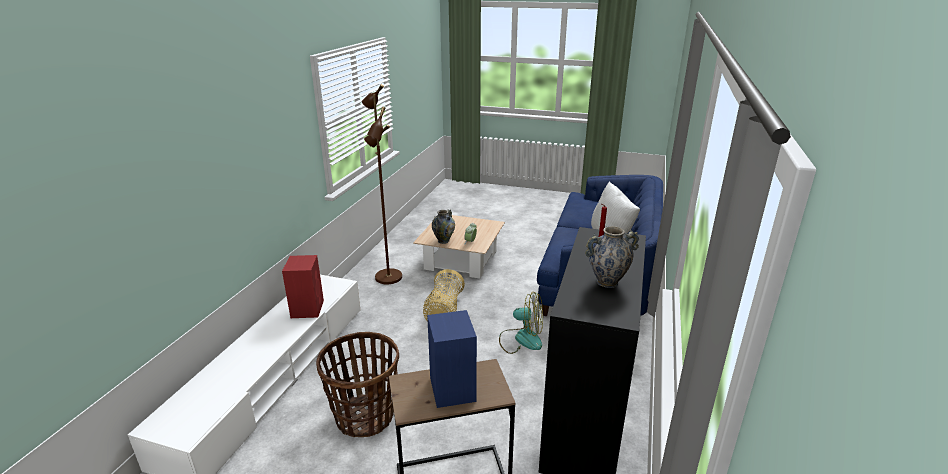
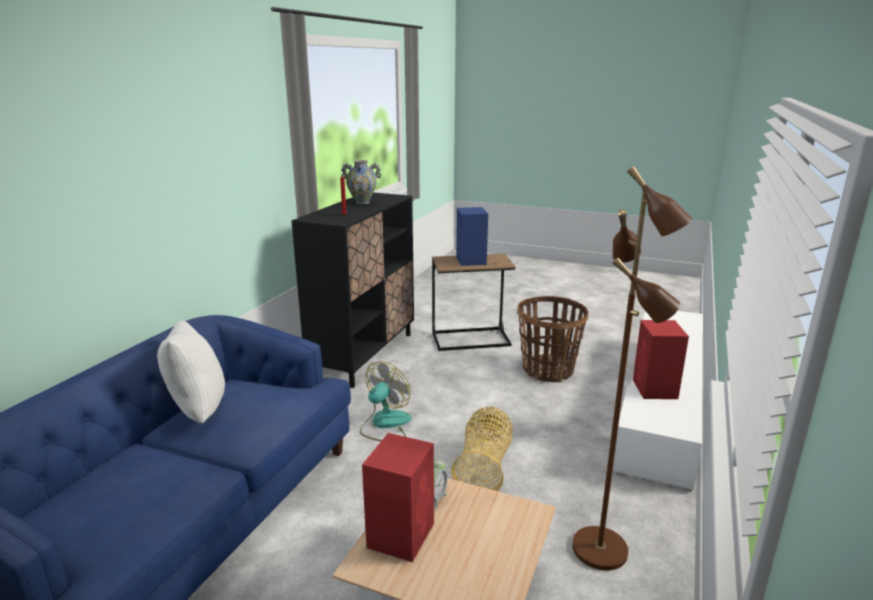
camera: 175 degrees left, 5 degrees down
vase [432,210,455,244] -> none
fan [499,292,543,354] -> fan turned 105 degrees clockwise [360,362,411,441]
none -> red speaker [362,433,434,562]

